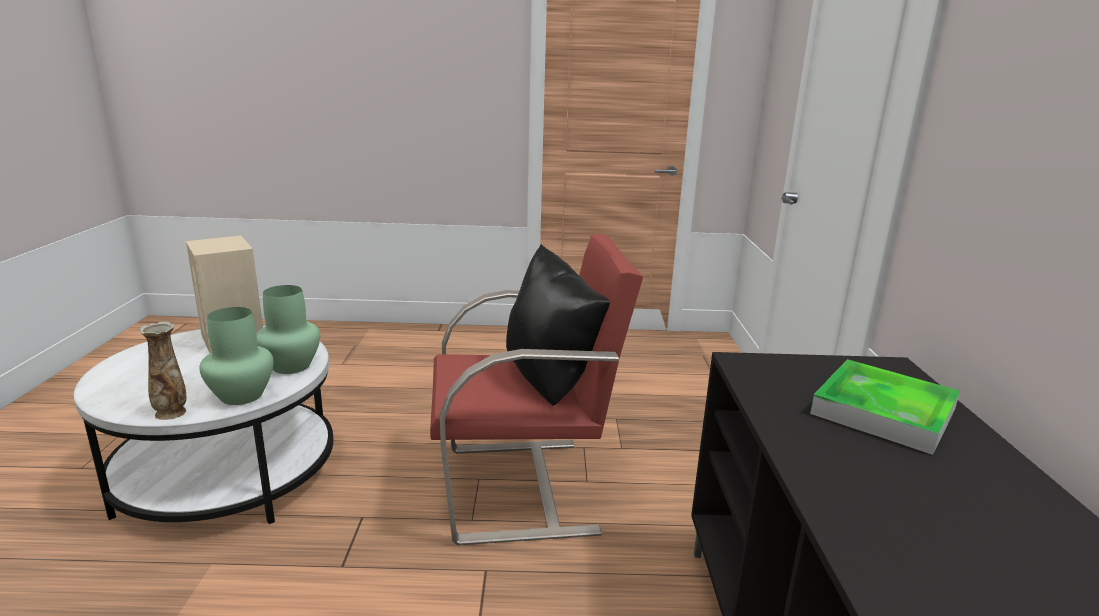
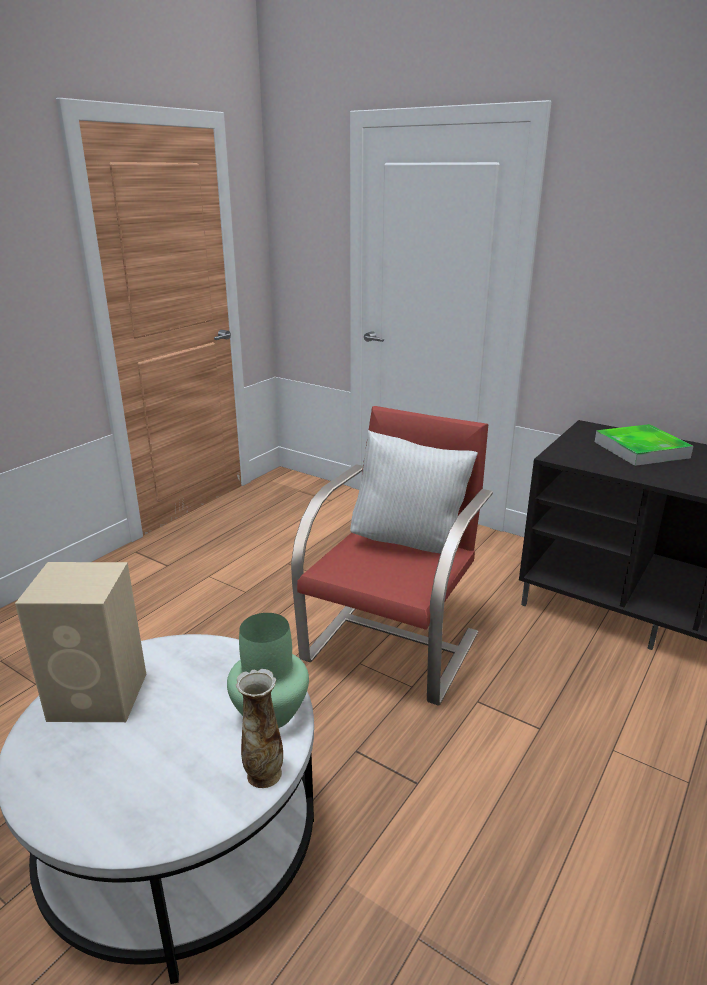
camera: 55 degrees left, 5 degrees up
green vase [256,285,320,374] -> none
black pillow [506,244,610,406] -> white pillow [350,430,478,553]

